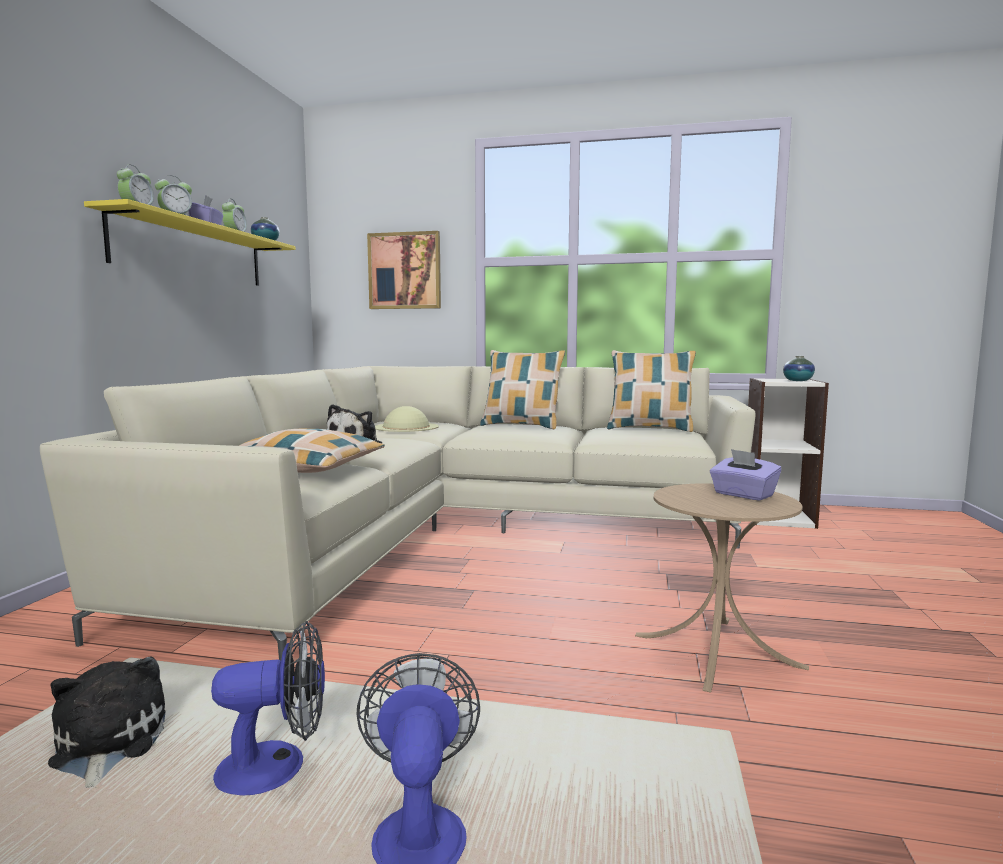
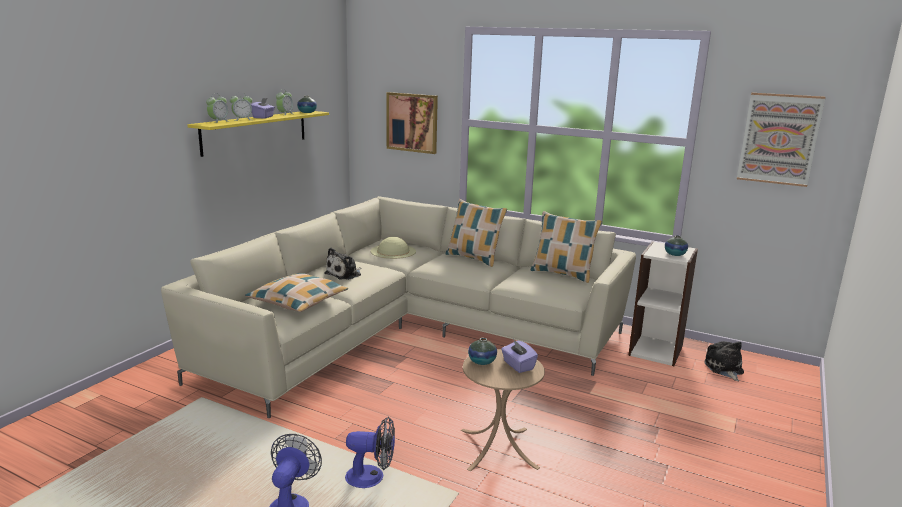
camera: 15 degrees right, 10 degrees up
plush toy [48,656,166,788] -> plush toy moved to [704,341,744,381]
fan [211,621,325,796] -> fan moved to [345,417,395,488]
none -> vase [468,338,497,365]
none -> picture [737,93,825,187]

